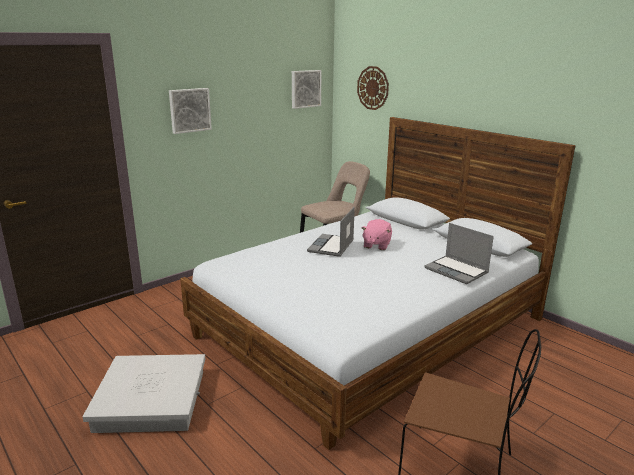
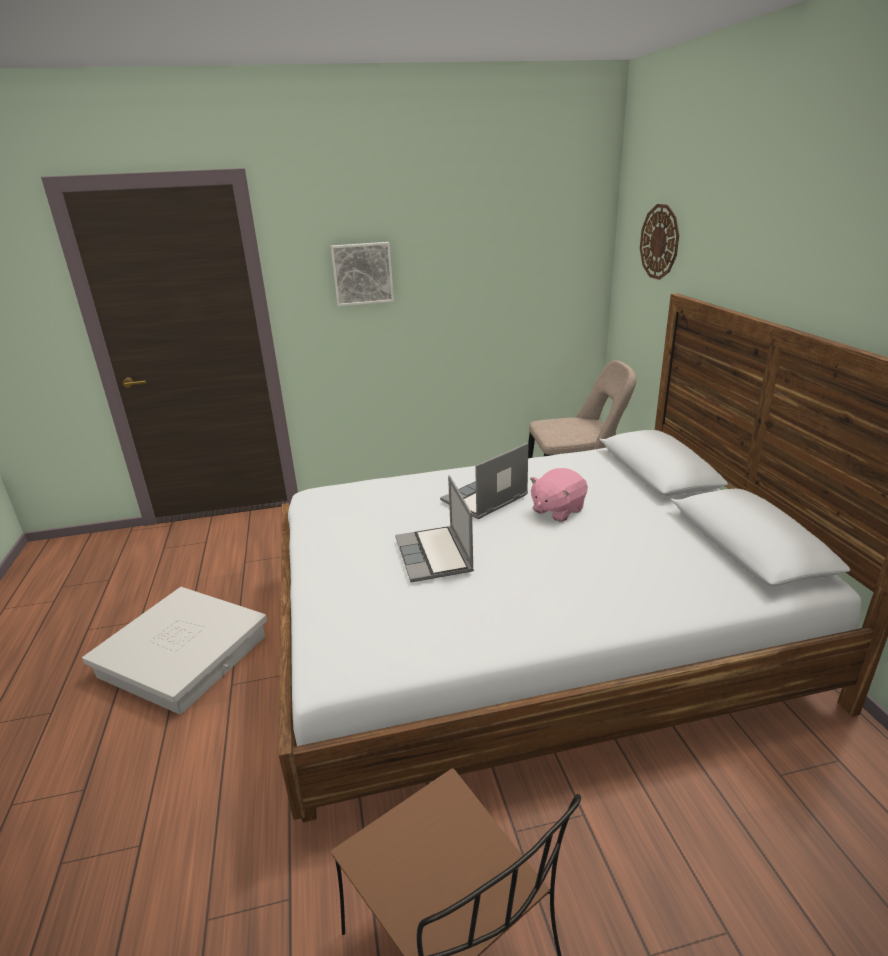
camera: 30 degrees right, 5 degrees up
picture [292,70,322,109] -> none
laptop [425,223,494,284] -> laptop moved to [395,475,474,582]

